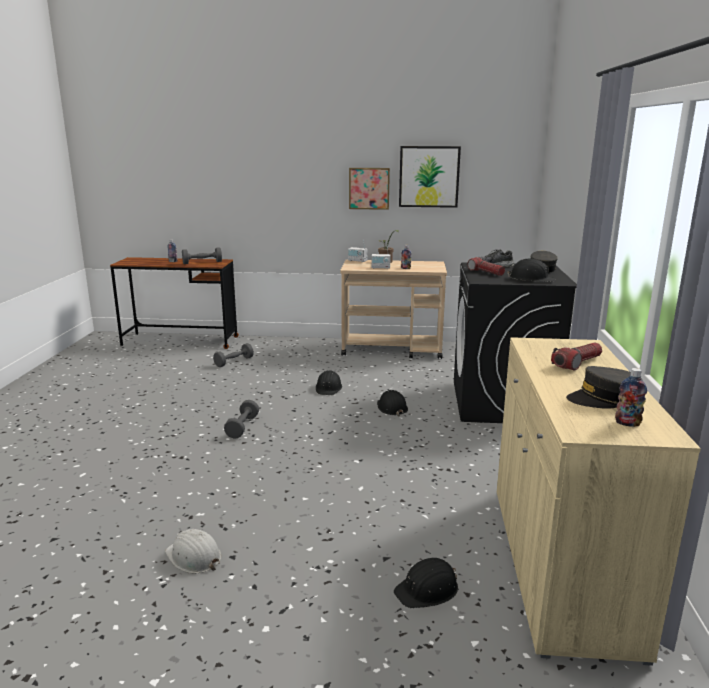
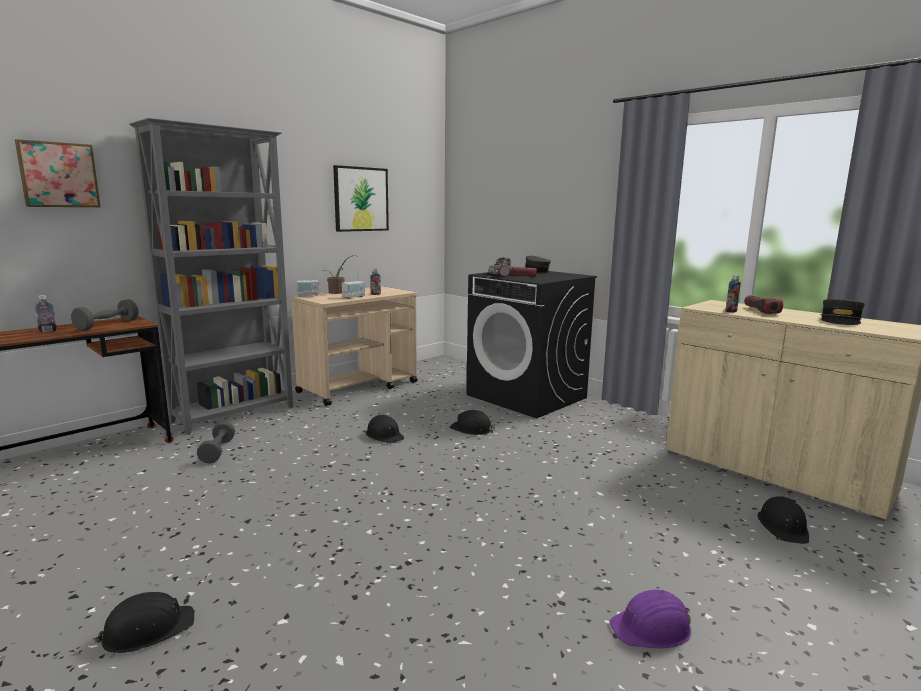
camera: 50 degrees left, 5 degrees down
white hard hat [165,529,222,574] -> purple hard hat [609,589,691,649]
grey dumbbell [224,400,259,439] -> none
picture [349,168,390,210] -> picture moved to [15,139,100,207]
black hard hat [507,259,555,282] -> black hard hat moved to [93,592,194,653]
bottle [615,368,647,427] -> bottle moved to [725,275,741,312]
none -> grey bookcase [129,118,293,435]

